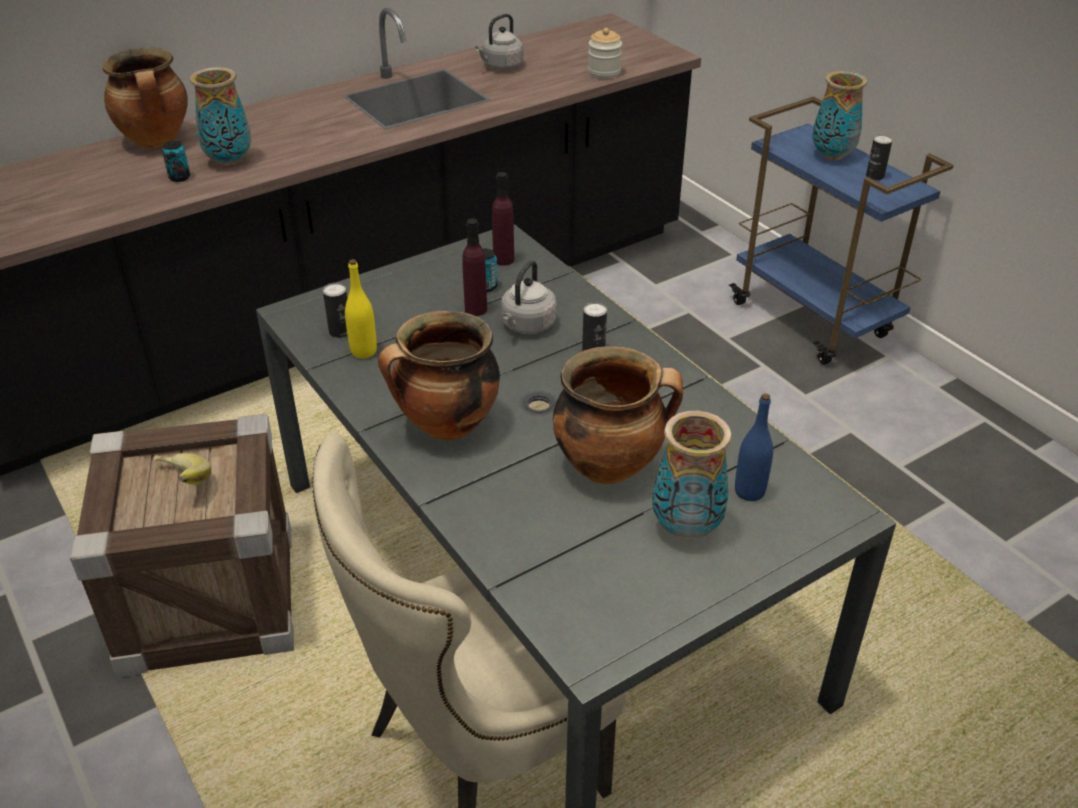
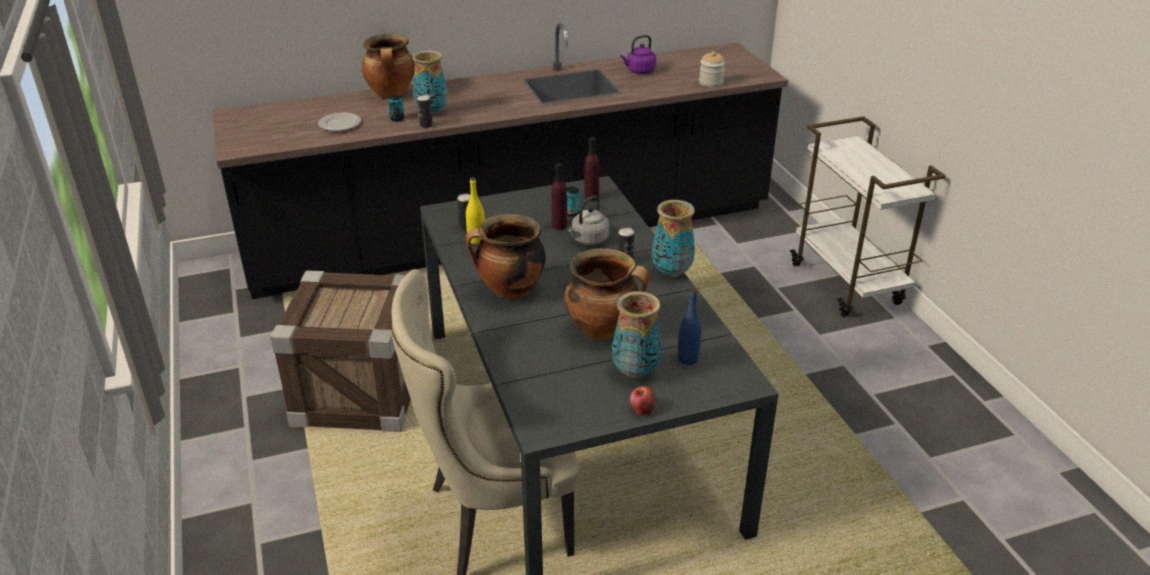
camera: 15 degrees right, 5 degrees down
banana [154,453,211,485] -> none
grey kettle [475,14,523,70] -> purple kettle [620,35,656,74]
blue cart [729,97,954,365] -> white cart [789,116,946,316]
vase [812,71,867,161] -> vase moved to [652,200,695,277]
can [866,135,892,181] -> can moved to [417,95,433,128]
none -> plate [318,113,361,131]
none -> apple [630,386,656,415]

